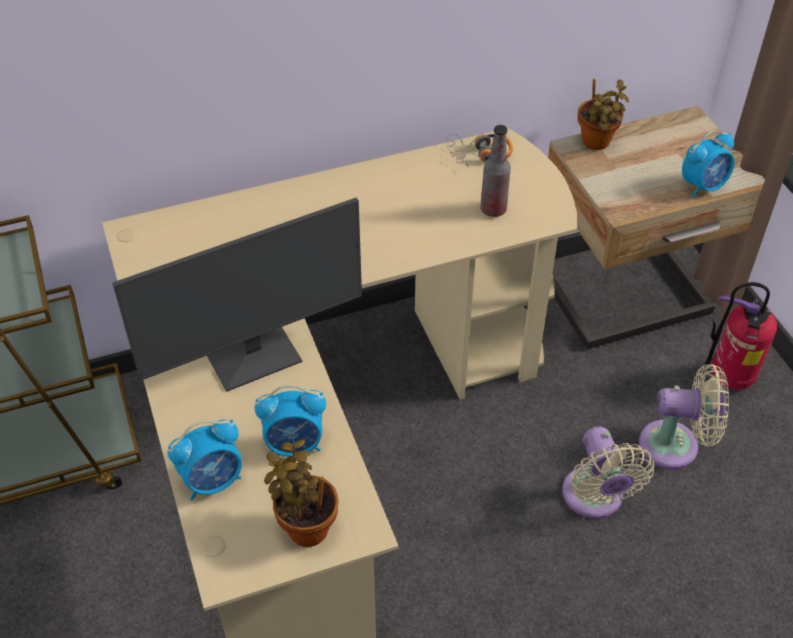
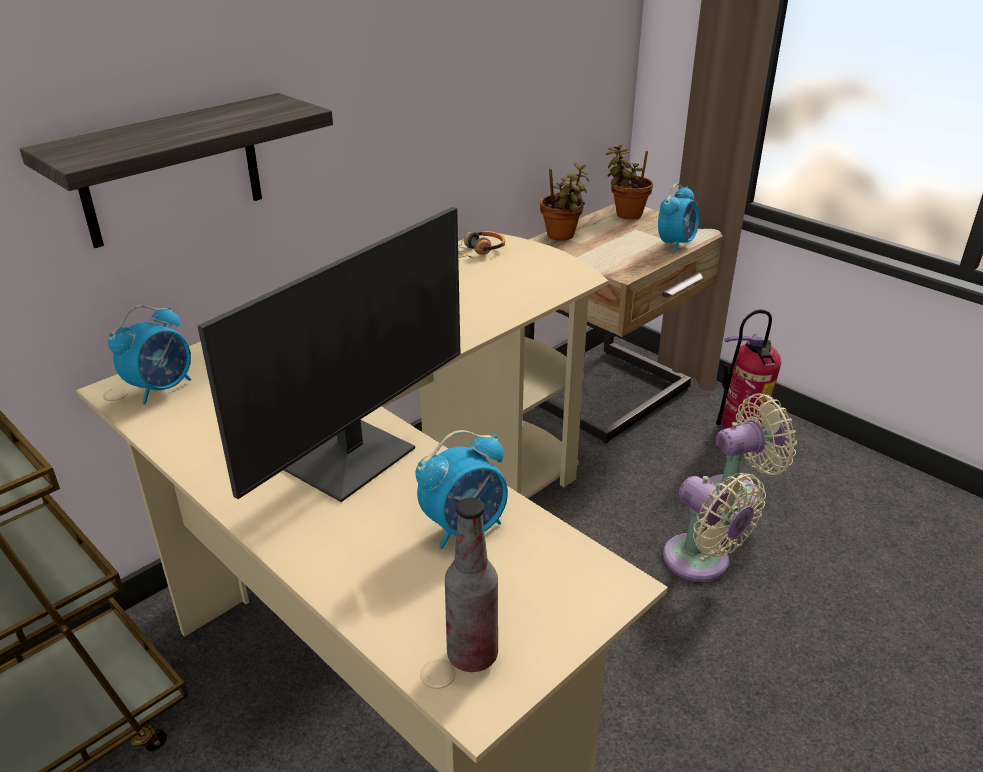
camera: 25 degrees left, 15 degrees down
alarm clock [168,419,242,501] -> alarm clock moved to [108,305,191,405]
potted plant [264,439,339,547] -> potted plant moved to [606,144,653,219]
bottle [480,125,511,217] -> bottle moved to [445,498,498,672]
none -> shelf [20,93,333,248]

